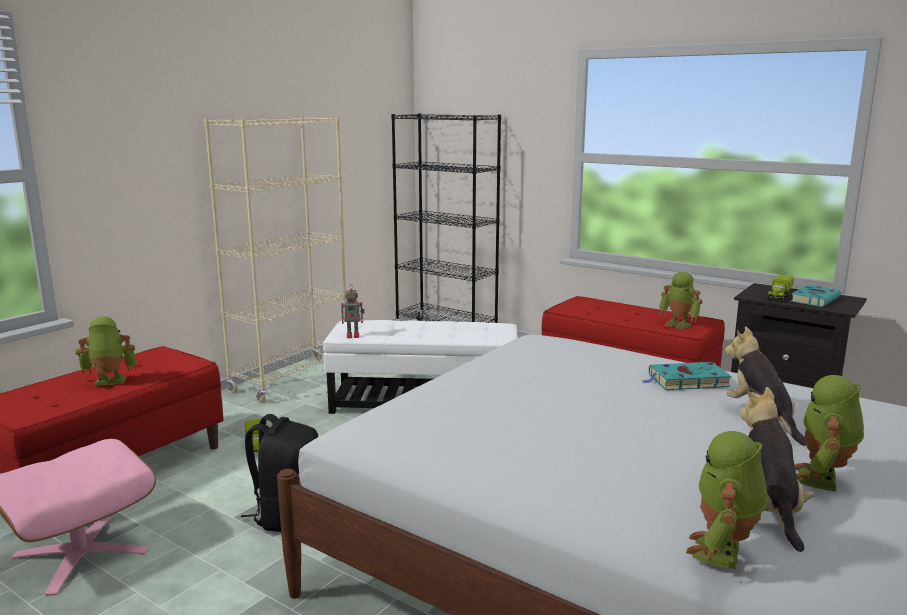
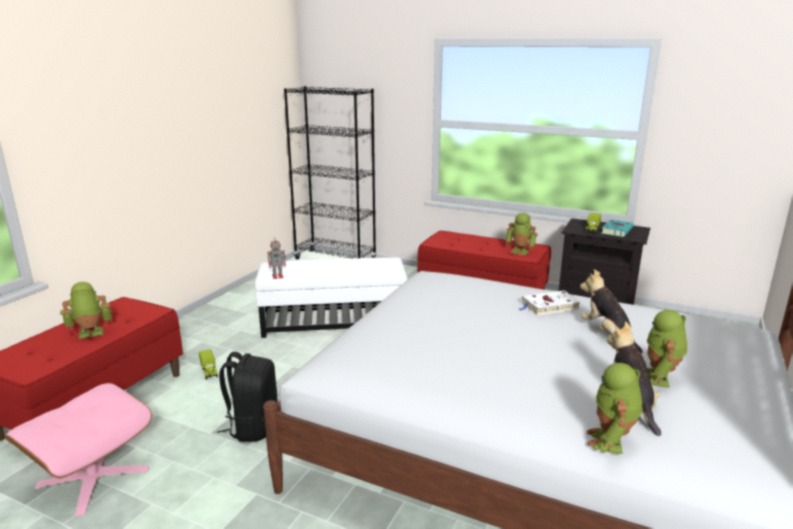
camera: 10 degrees left, 5 degrees up
beige bookcase [204,116,347,403] -> none
turquoise book [643,362,732,390] -> white book [519,290,580,315]

